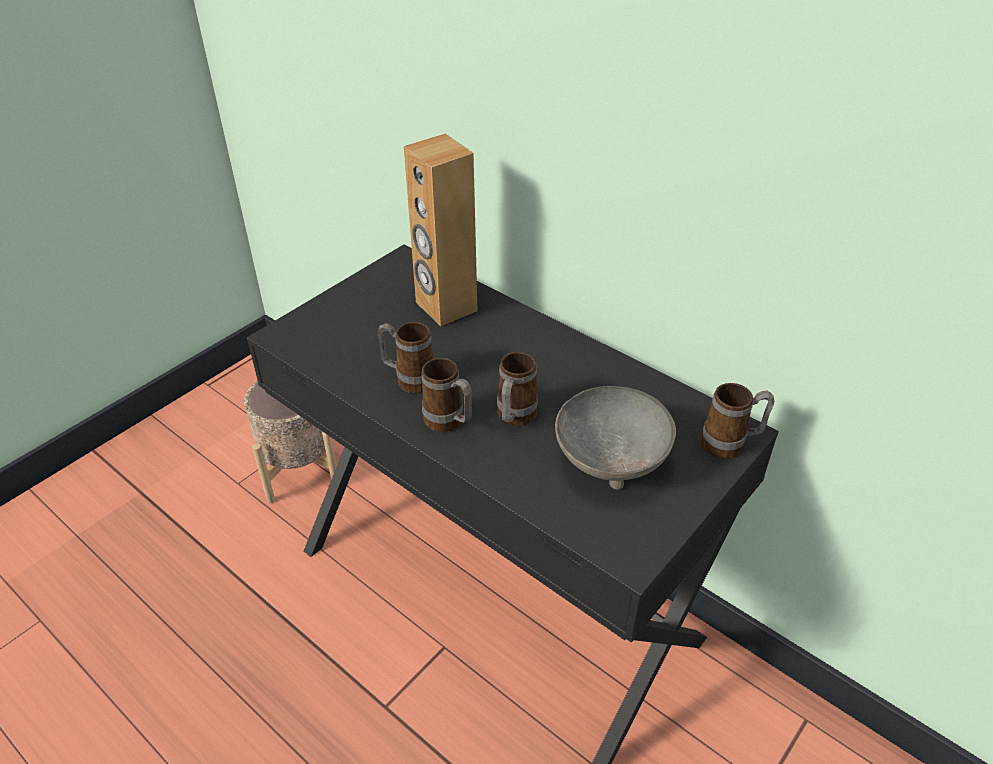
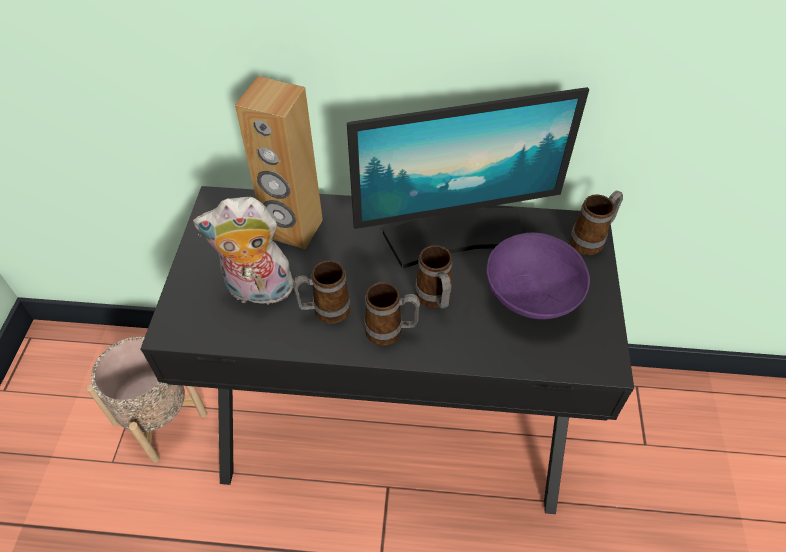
camera: 35 degrees left, 10 degrees up
grey bowl [555,386,676,490] -> purple bowl [486,233,590,319]
none -> plush toy [193,197,299,309]
none -> monitor [347,87,589,269]

